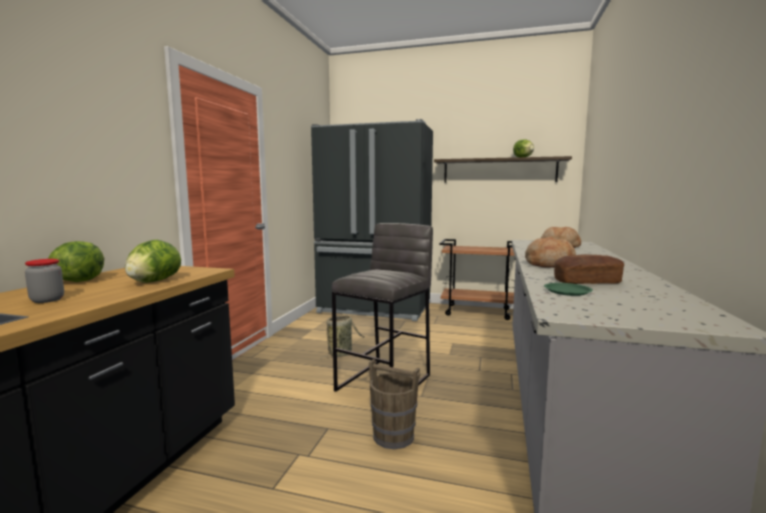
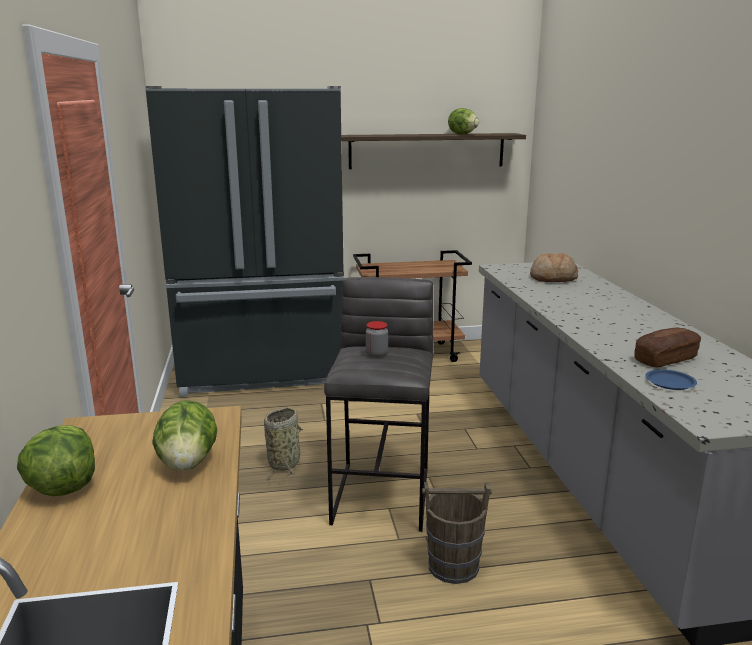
camera: 25 degrees left, 10 degrees up
jar [25,259,64,303] -> jar moved to [366,321,388,358]
bread [525,237,576,268] -> none
green plate [544,283,593,296] -> blue plate [645,369,697,390]

